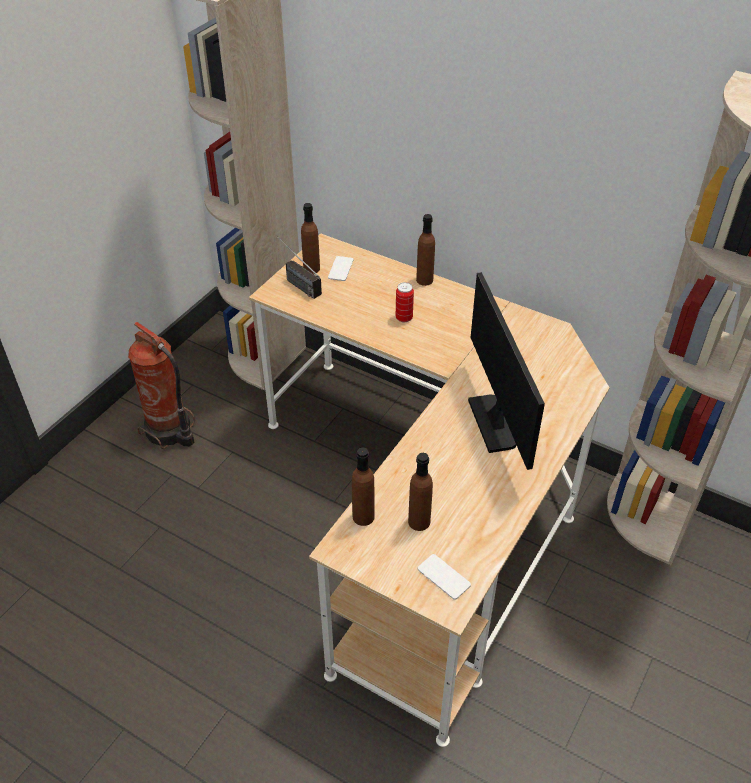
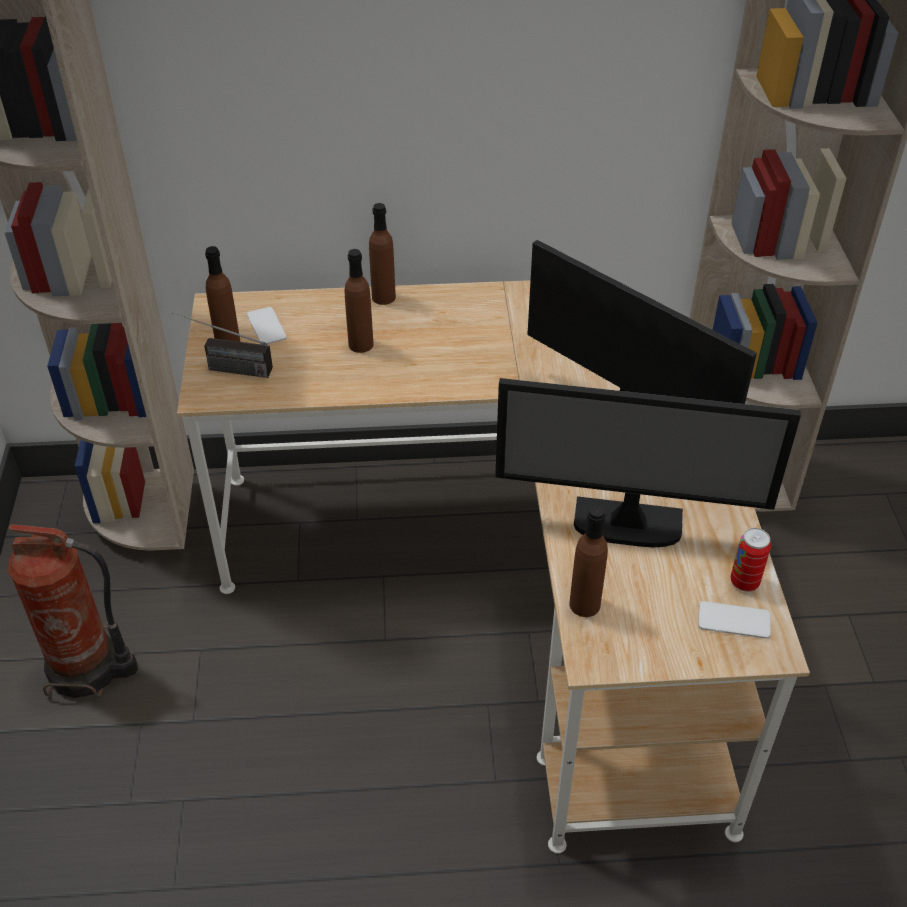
camera: 35 degrees left, 0 degrees up
can [396,282,414,322] -> can moved to [731,528,771,592]
brown bottle [408,453,433,531] -> brown bottle moved to [345,249,374,353]
none -> monitor [495,378,801,547]

